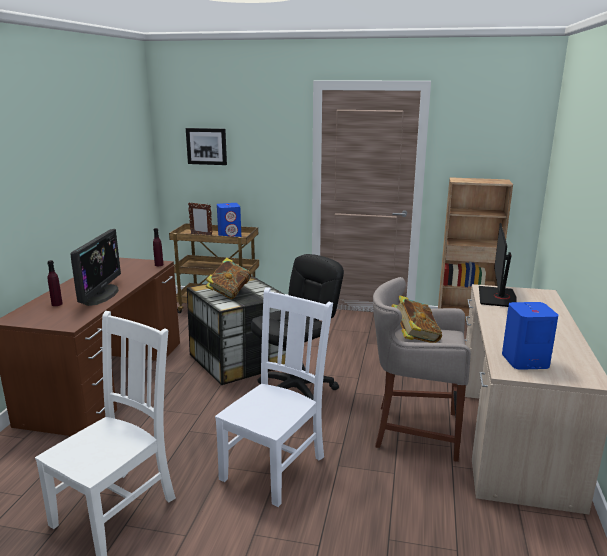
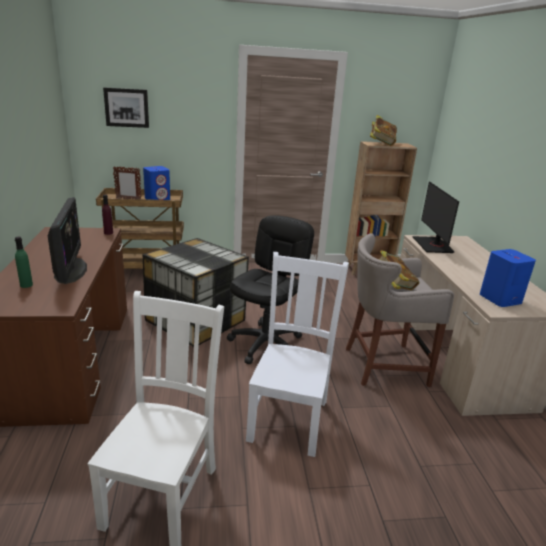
camera: 20 degrees left, 5 degrees up
purple bottle [47,260,63,306] -> green bottle [15,237,33,288]
book [206,257,251,299] -> book moved to [370,115,397,146]

